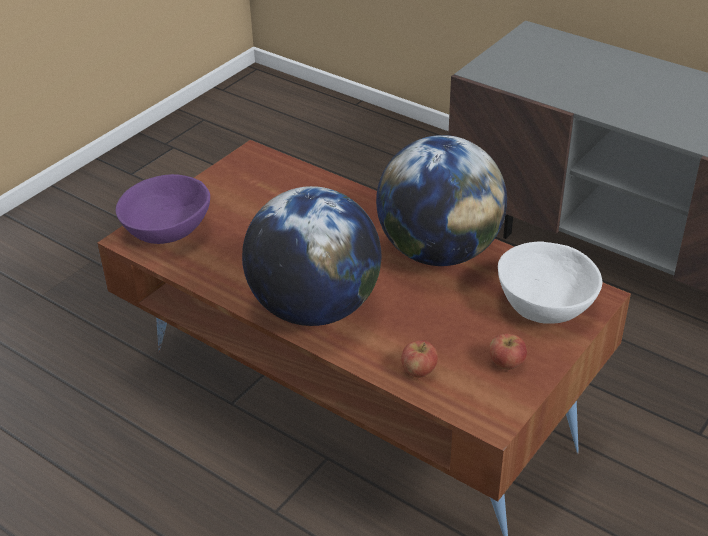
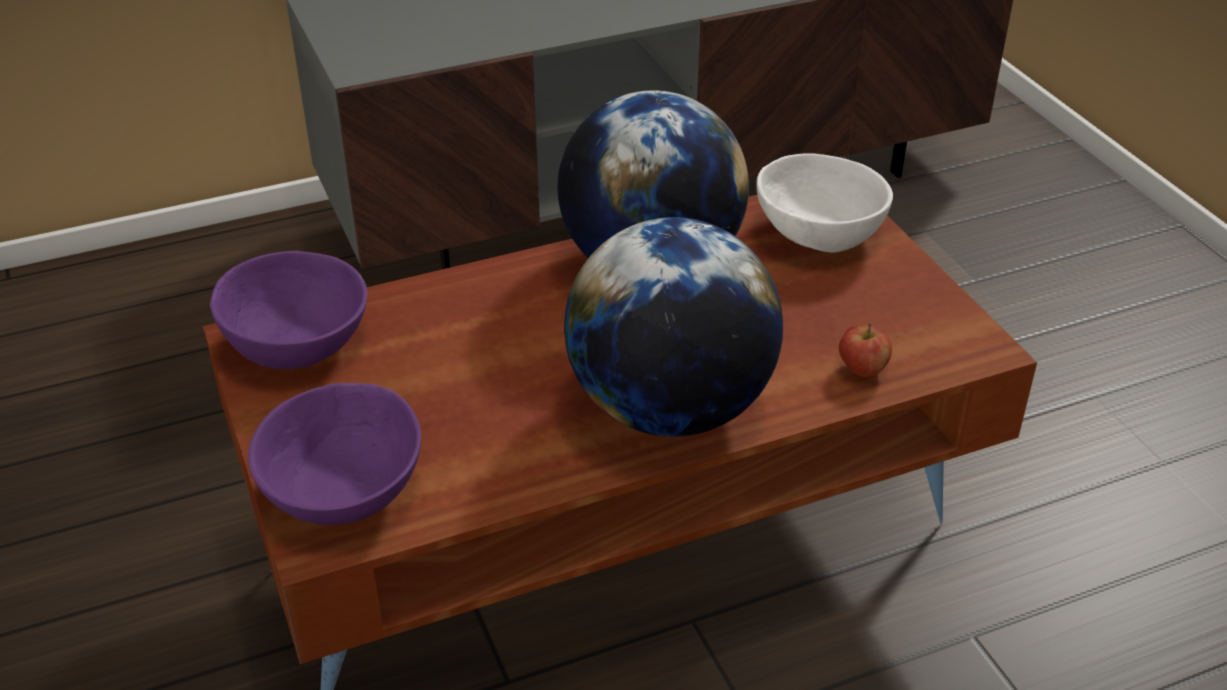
camera: 60 degrees left, 0 degrees up
apple [489,333,527,370] -> none
none -> purple bowl [210,251,367,369]

